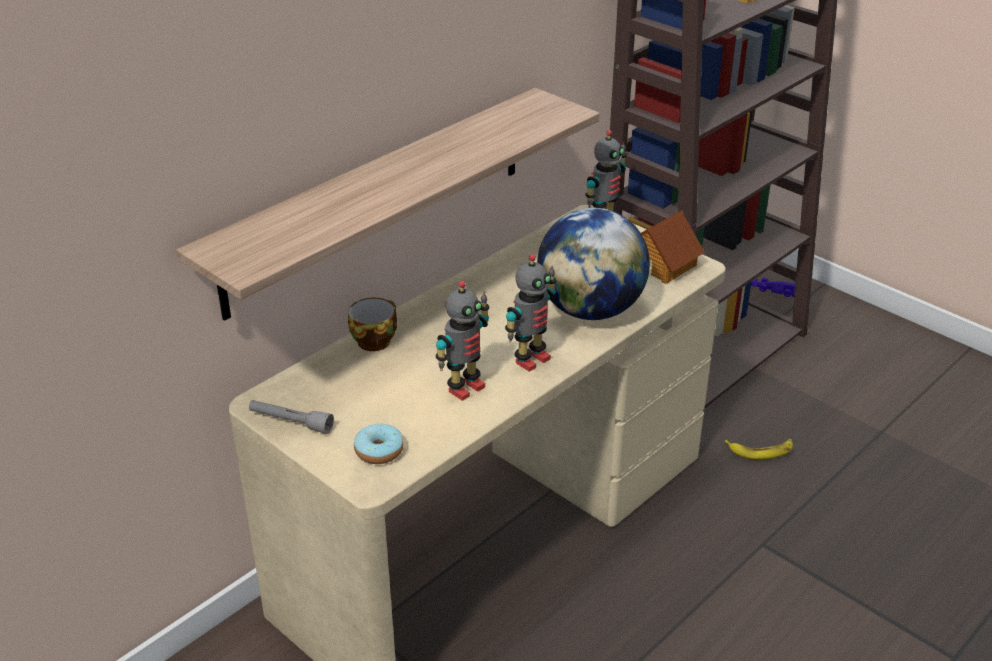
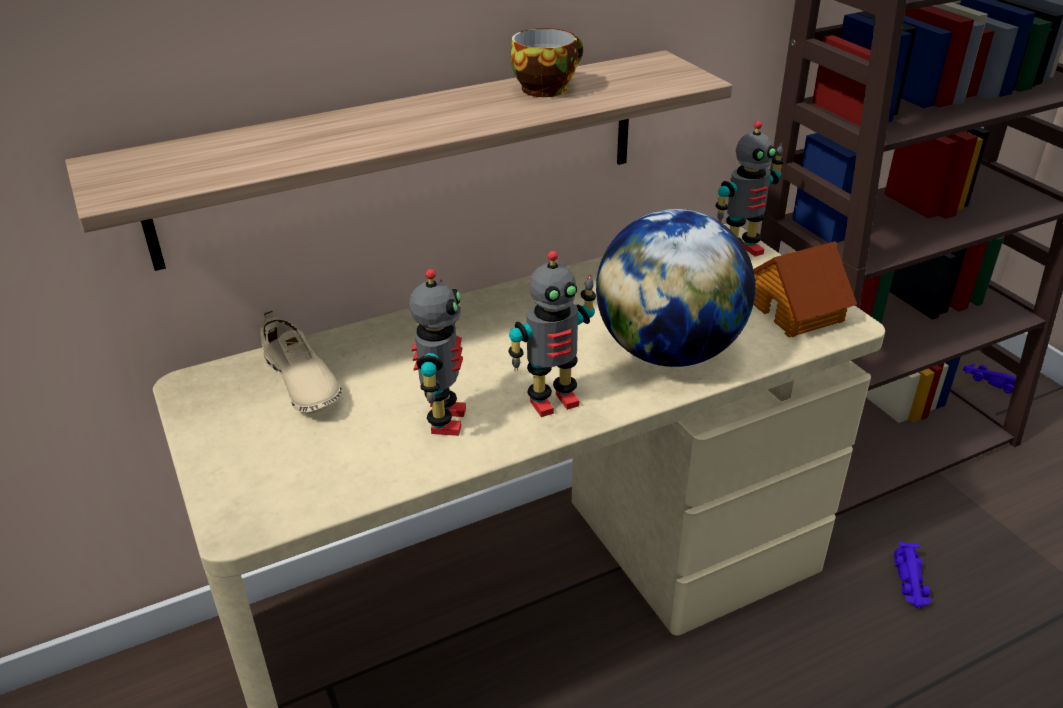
camera: 20 degrees right, 0 degrees up
grey flashlight [249,400,334,434] -> none
cup [348,298,397,351] -> cup moved to [511,28,583,97]
donut [354,423,404,464] -> none
toy robot [436,281,489,401] -> toy robot turned 60 degrees counterclockwise [409,269,466,436]
banana [725,439,793,460] -> purple toy car [894,542,931,609]
none -> beige shoe [261,311,342,414]

